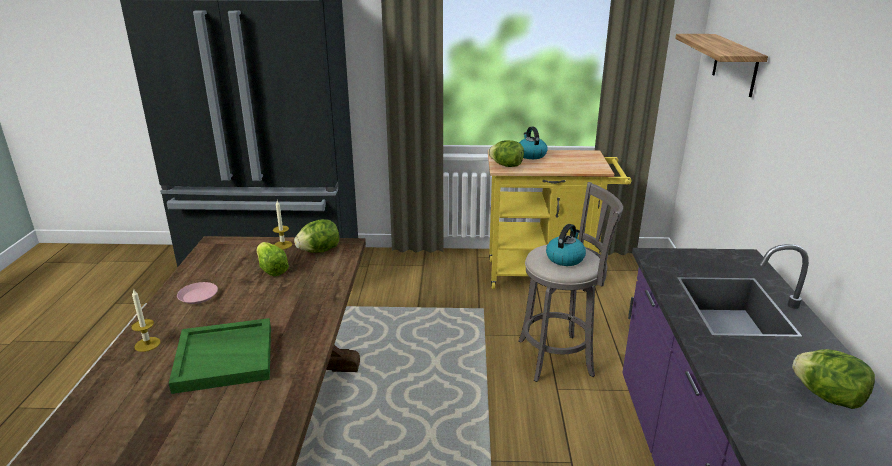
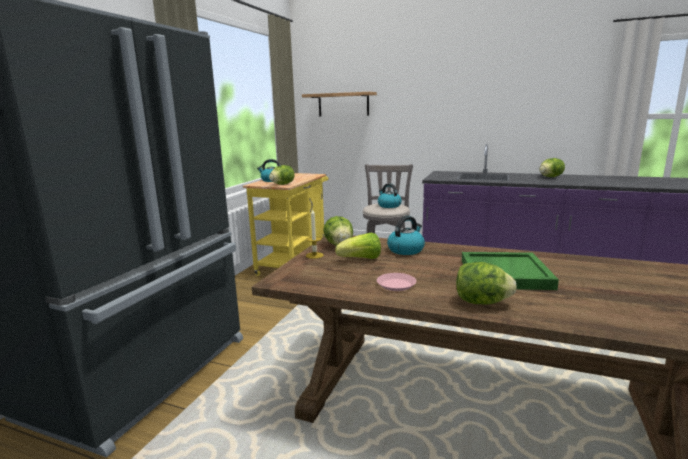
camera: 70 degrees left, 10 degrees down
candle [131,288,161,352] -> lettuce [456,262,517,304]
none -> kettle [387,216,425,255]

